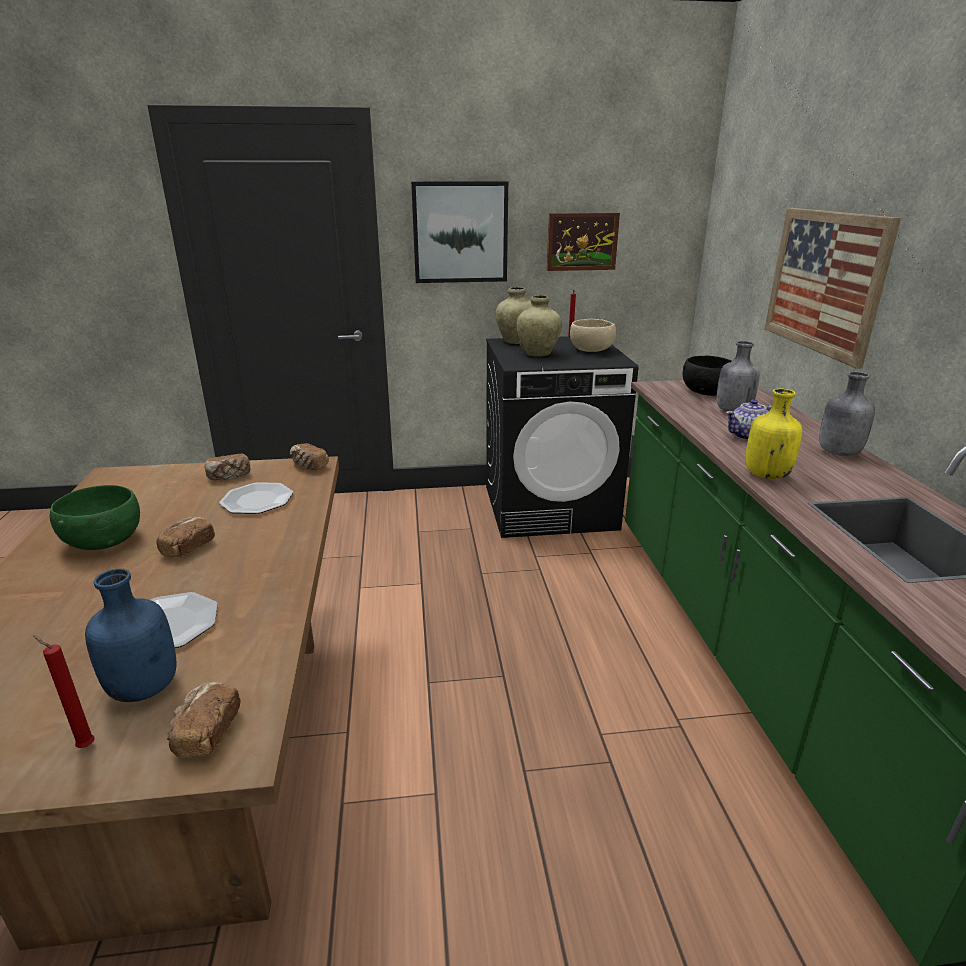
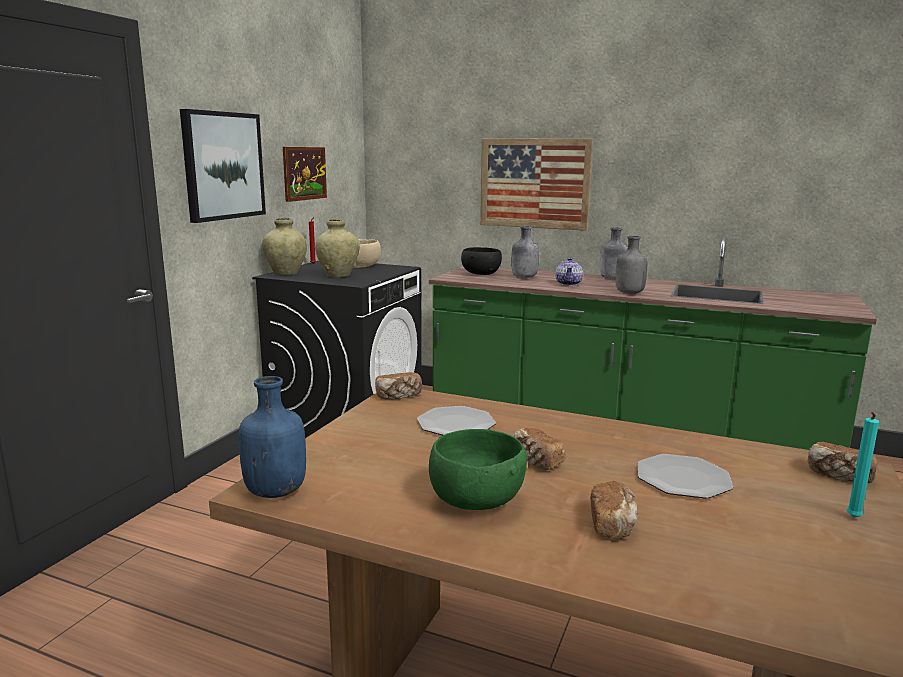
camera: 60 degrees left, 10 degrees down
red candle [33,635,95,748] -> turquoise candle [847,412,879,518]
blue bottle [85,569,176,702] -> blue bottle moved to [239,376,306,498]
bread [204,454,251,480] -> bread moved to [590,481,638,540]
yellow bottle [746,388,802,479] -> grey bottle [615,236,648,294]

